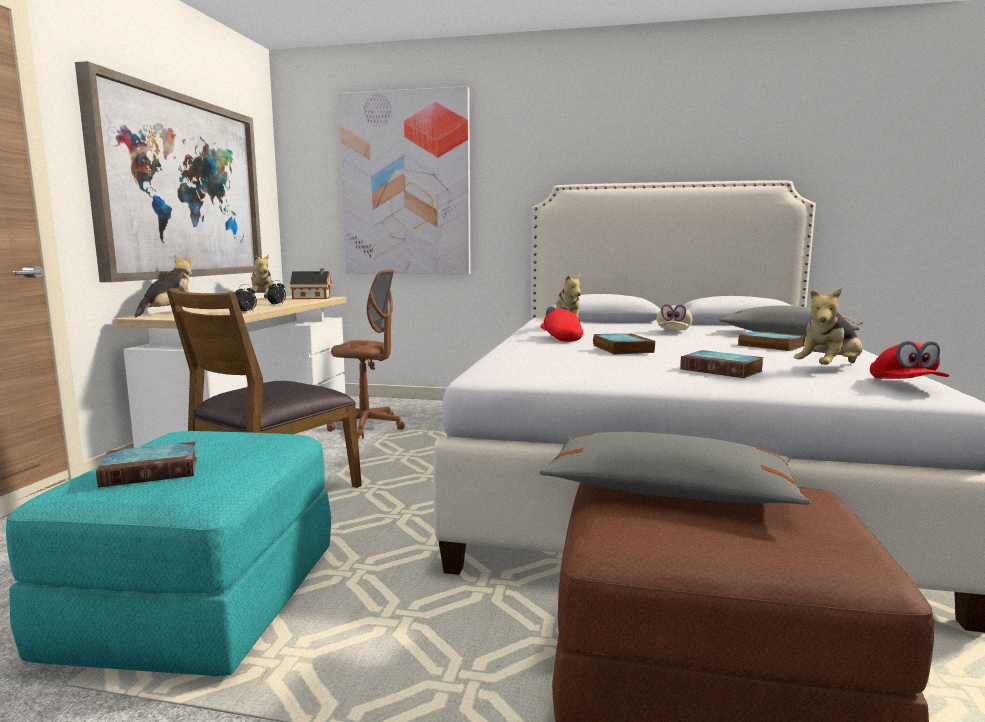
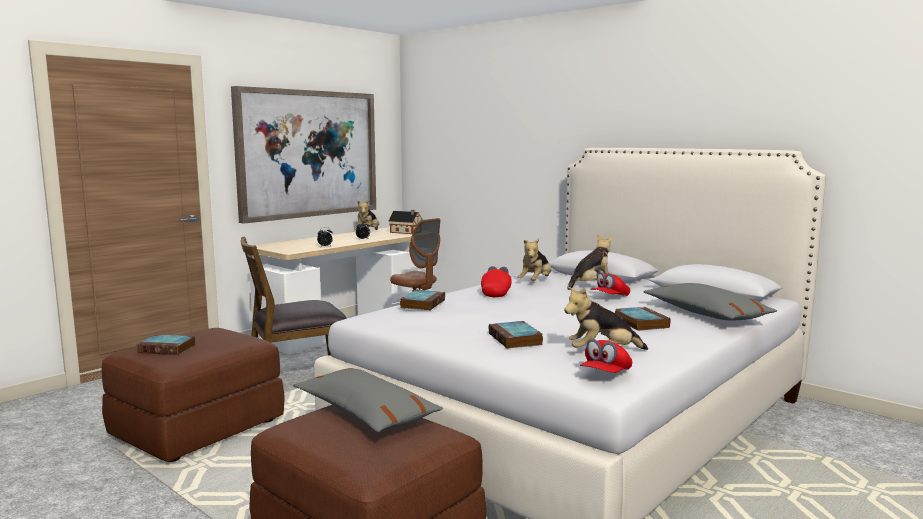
camera: 30 degrees right, 0 degrees up
turquoise ottoman [6,431,331,676] -> brown ottoman [102,328,285,462]
plush toy [134,256,193,318] -> plush toy moved to [568,235,613,290]
picture [338,86,471,274] -> none
book [593,333,655,355] -> book moved to [400,290,445,310]
beige cap [657,304,692,330] -> red cap [591,272,630,296]

